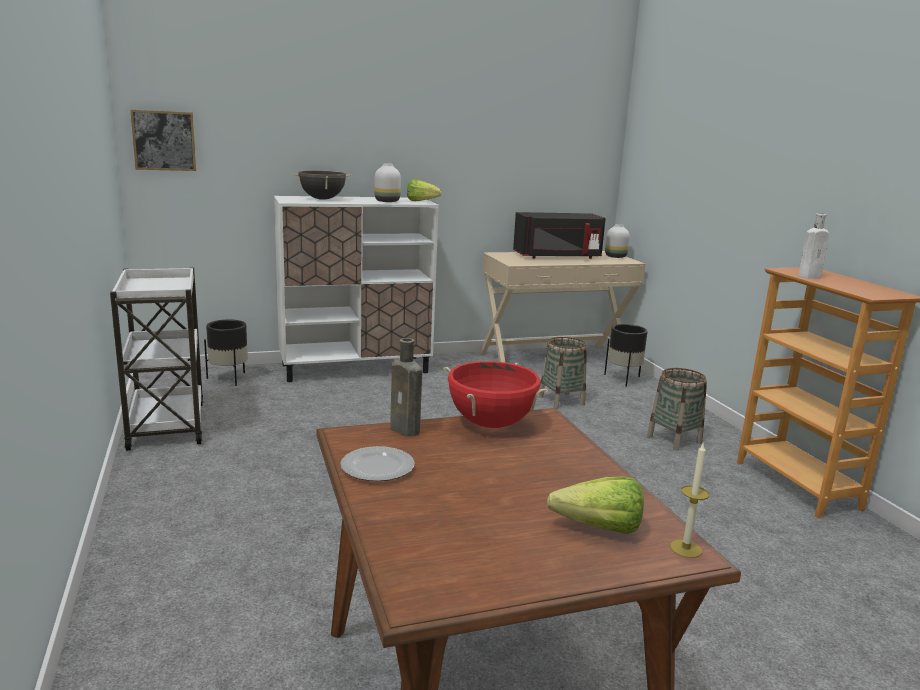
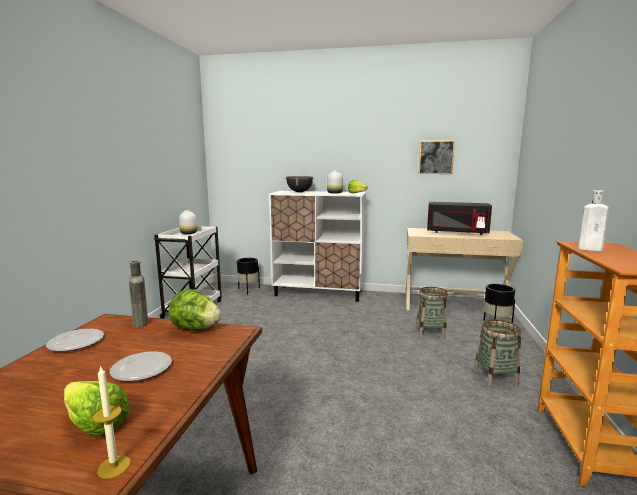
camera: 30 degrees right, 5 degrees down
picture [130,110,196,171] -> picture moved to [419,140,455,174]
red cooking pot [444,361,549,428] -> lettuce [168,289,222,331]
white vase [605,224,630,258] -> white vase moved to [179,210,197,234]
none -> plate [110,351,172,381]

